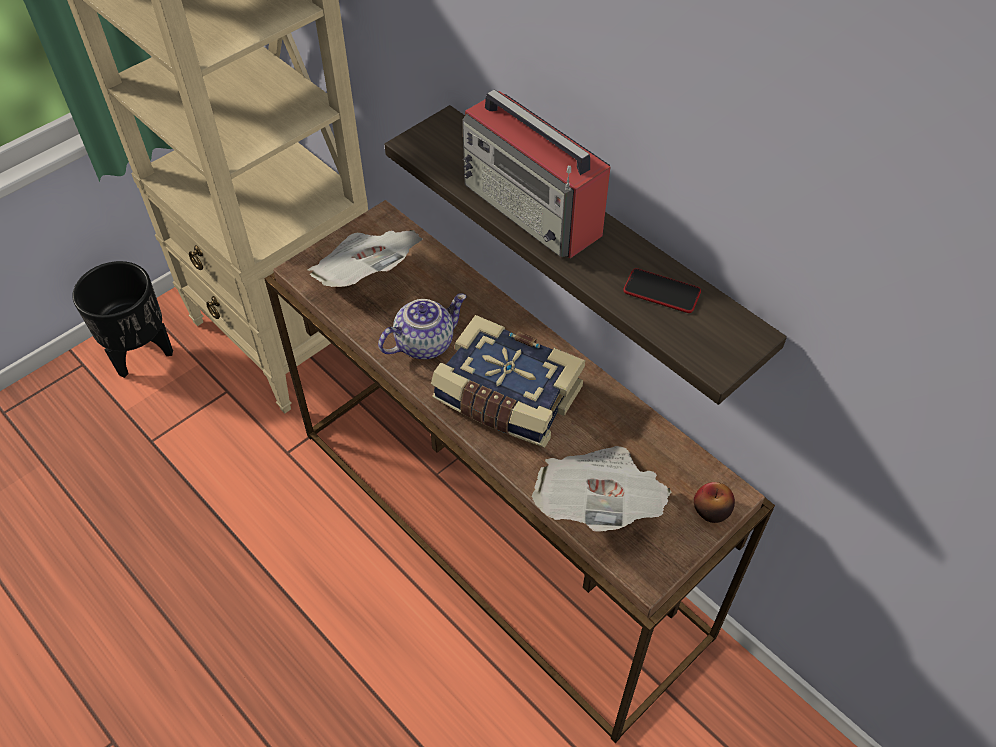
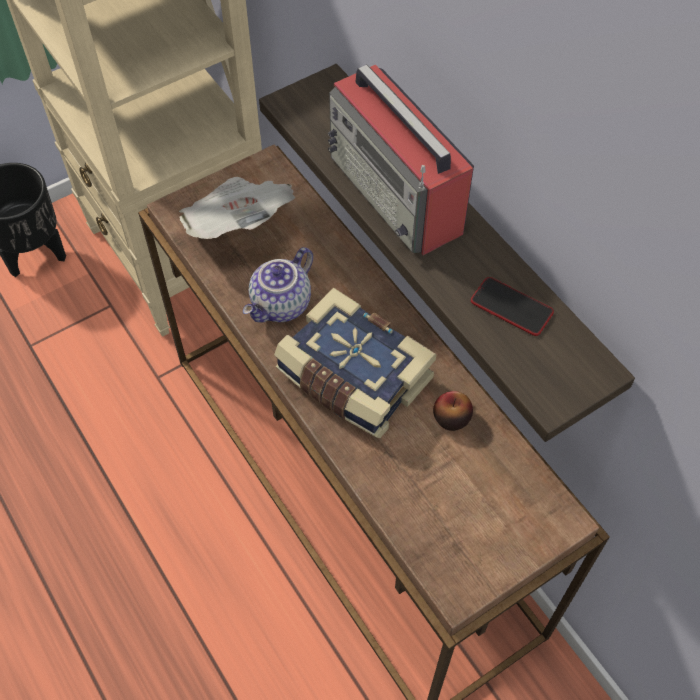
camera: 10 degrees right, 5 degrees up
teapot [378,293,467,359] -> teapot turned 150 degrees clockwise [243,247,313,323]
newspaper [531,446,672,532] -> none
apple [694,482,735,523] -> apple moved to [433,391,473,431]

